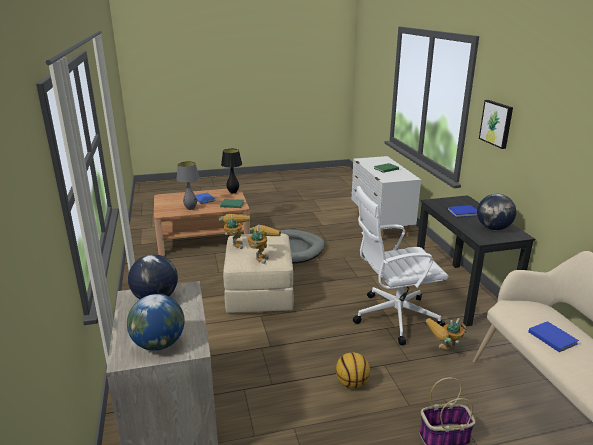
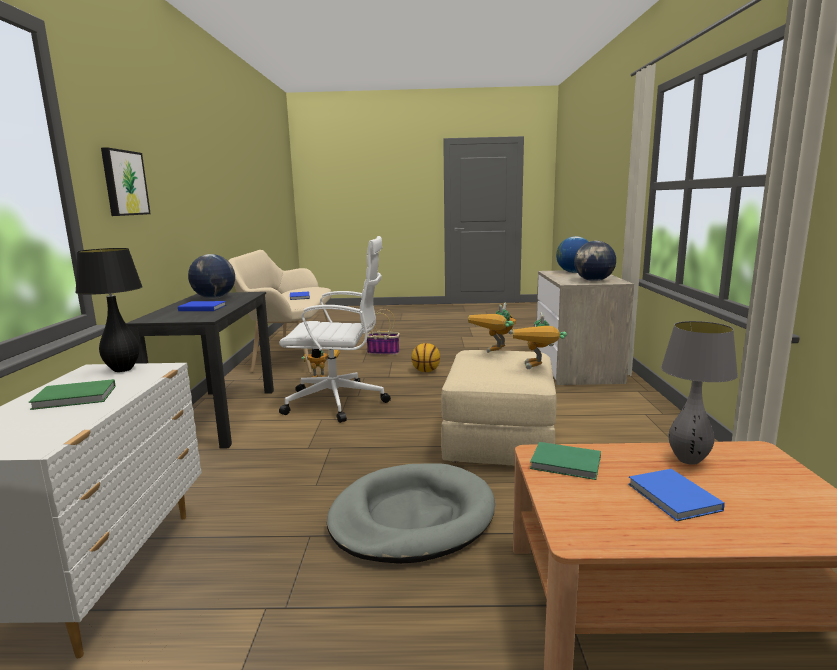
camera: 165 degrees left, 10 degrees down
black table lamp [221,149,242,194] -> black table lamp moved to [75,248,143,372]

